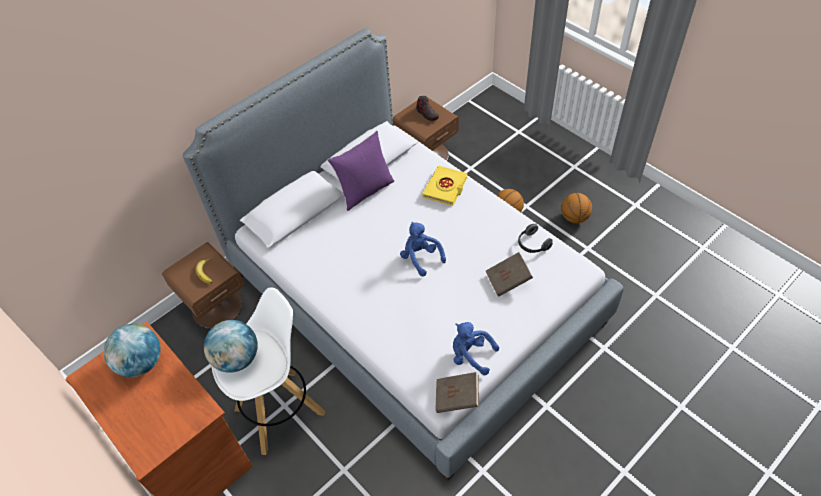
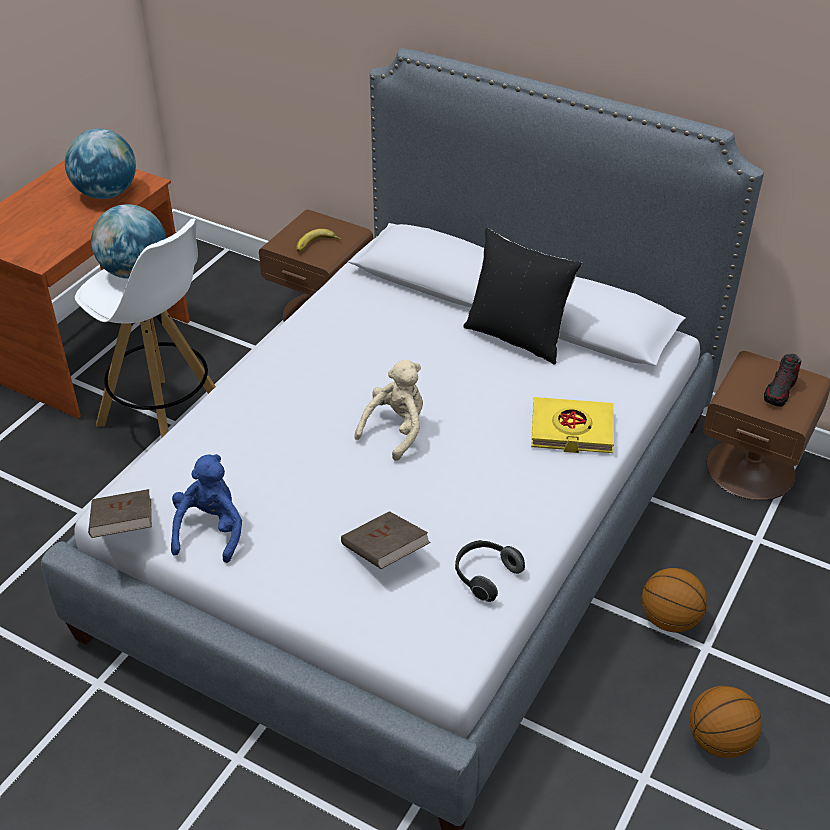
camera: 70 degrees right, 10 degrees down
purple pillow [328,131,394,211] -> black pillow [463,228,582,364]
blue plush toy [400,222,446,276] -> beige plush toy [354,360,423,461]

